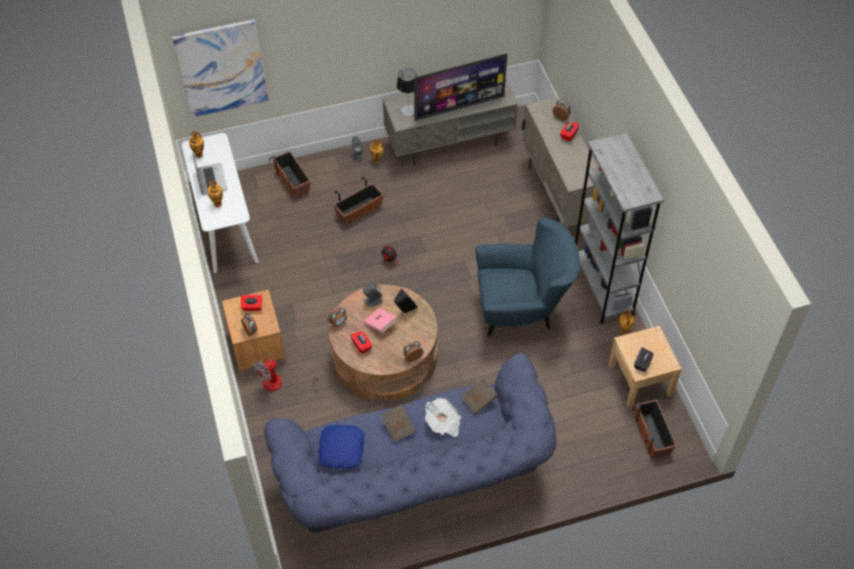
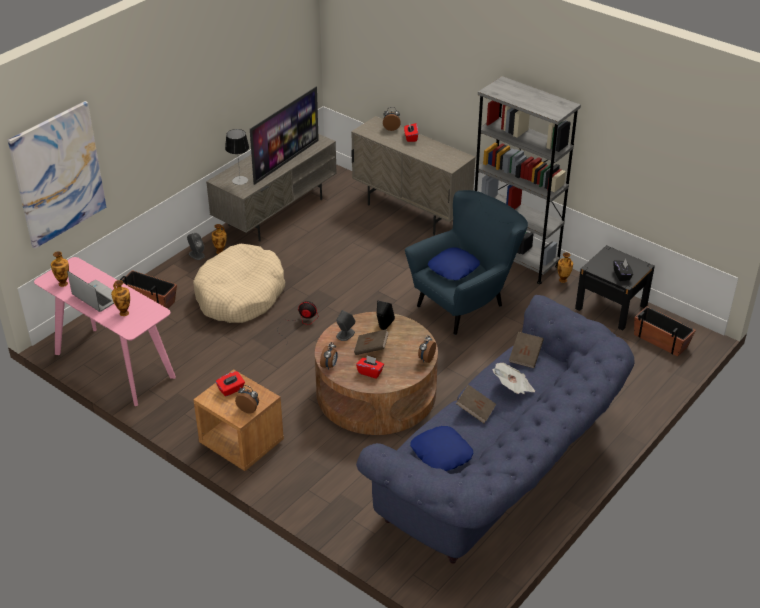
camera: 35 degrees left, 15 degrees down
white console table [182,133,259,273] -> pink console table [34,257,176,406]
fan [254,358,318,393] -> none
planter [333,176,384,225] -> beige dog bed [193,244,285,323]
pink book [364,308,398,333] -> brown book [354,329,389,355]
beige nightstand [608,326,682,408] -> black nightstand [575,245,655,331]
none -> blue pillow [428,248,480,281]

